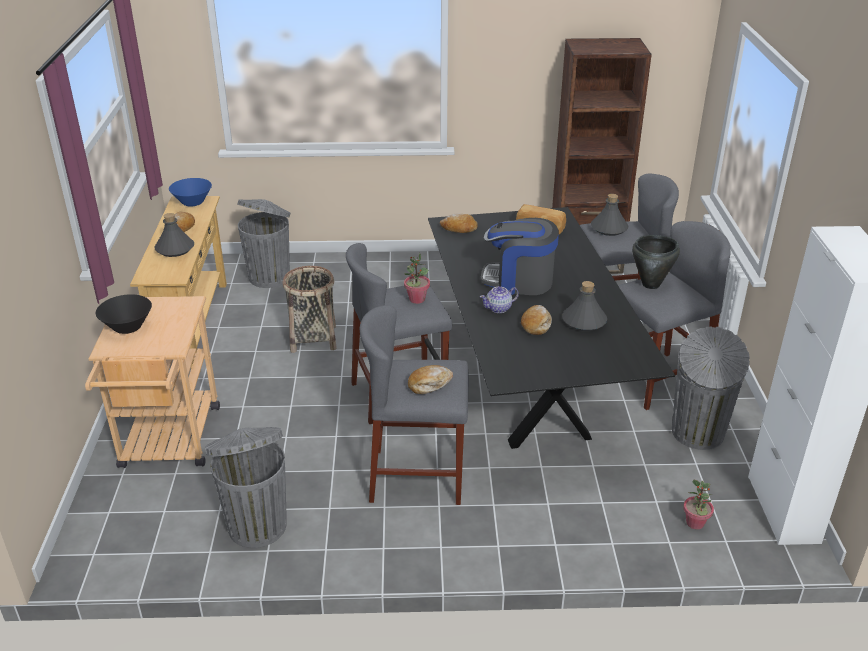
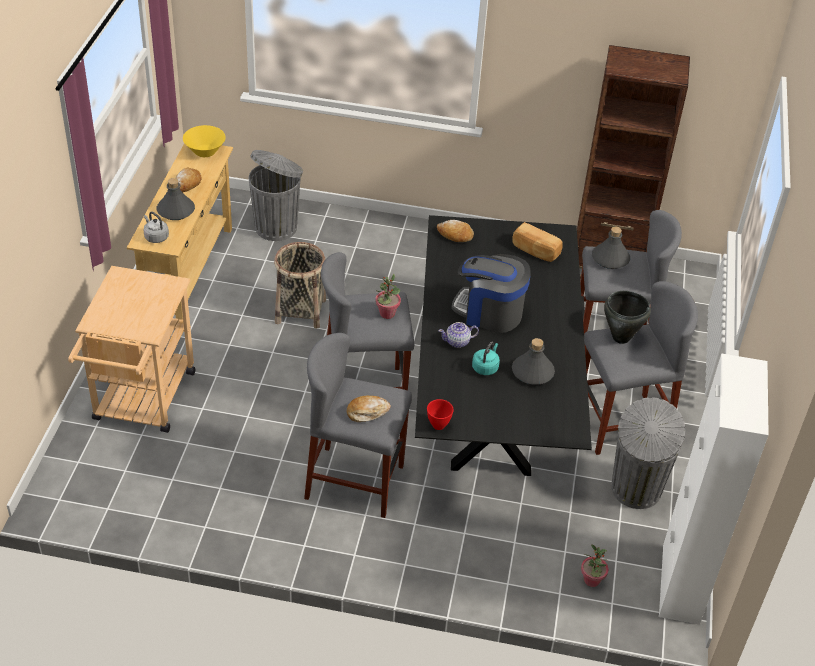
camera: 10 degrees right, 10 degrees up
black bowl [96,294,152,334] -> none
blue bowl [169,178,212,206] -> yellow bowl [183,125,226,157]
grey trash can [205,427,287,548] -> none
bread [521,305,552,335] -> turquoise kettle [472,342,500,375]
none -> grey kettle [143,212,169,243]
none -> red bowl [427,399,454,430]

